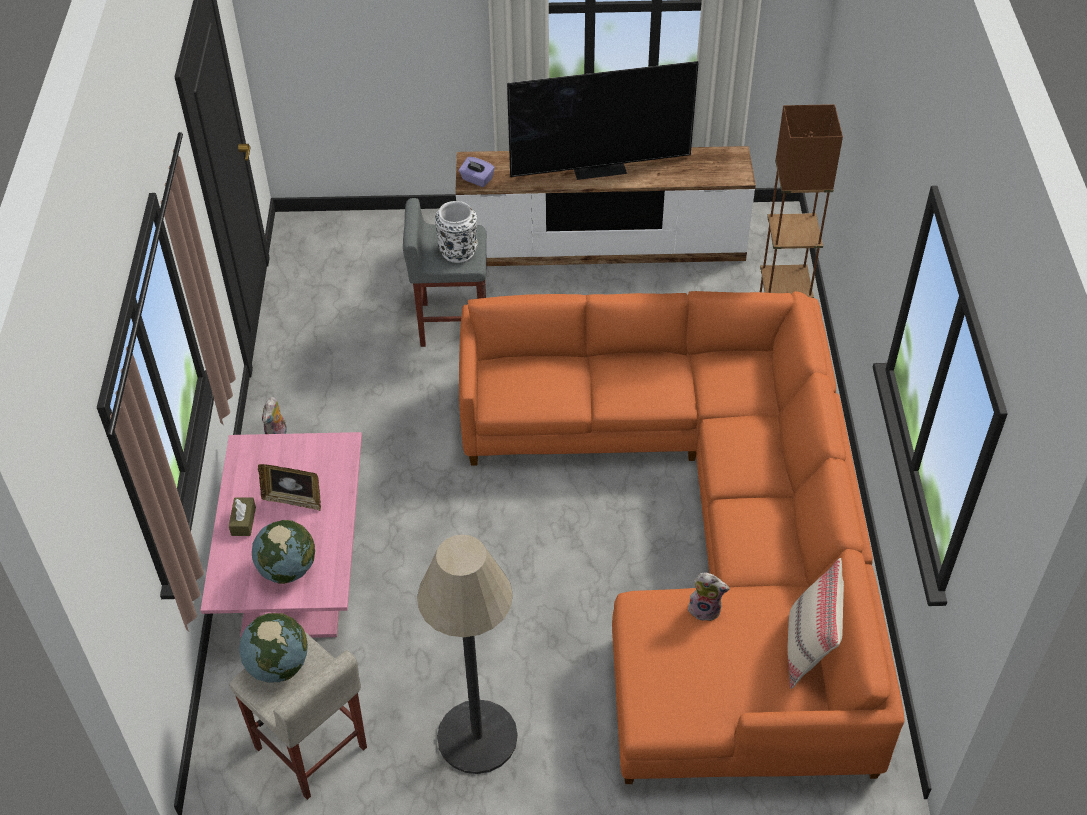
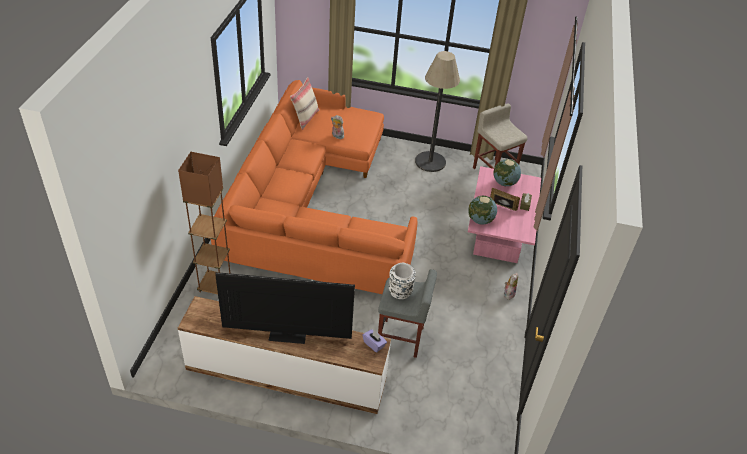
camera: 170 degrees left, 5 degrees down
globe [239,613,308,683] -> globe moved to [468,196,497,224]

